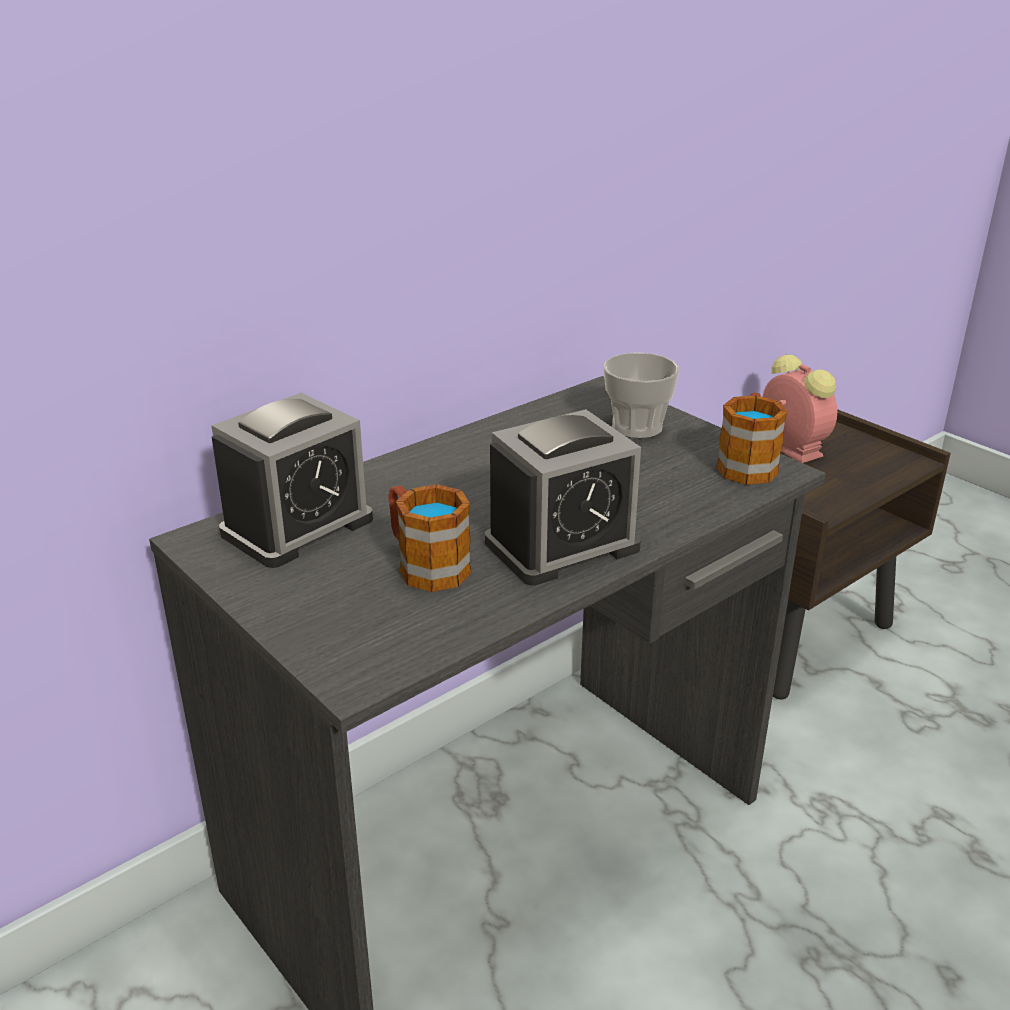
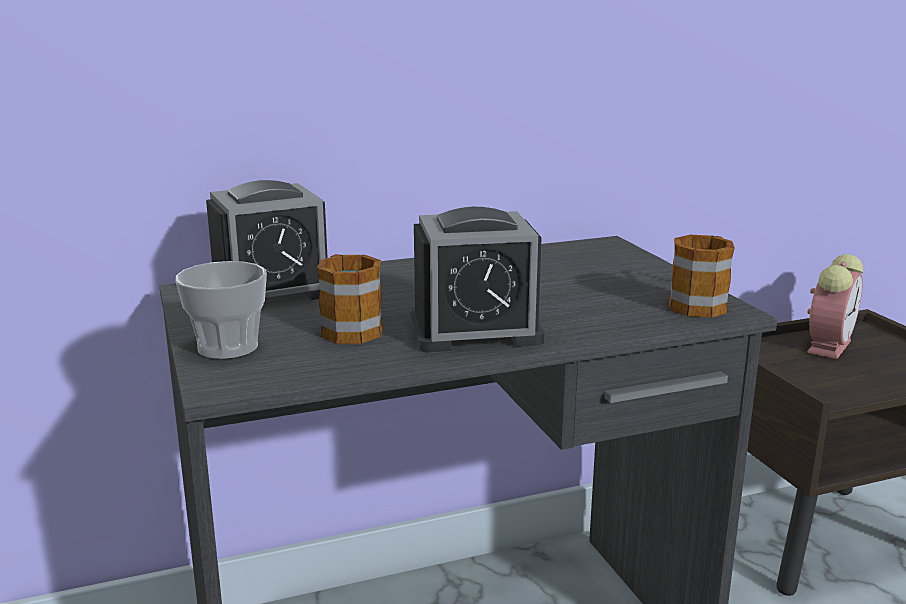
camera: 20 degrees right, 10 degrees down
cup [603,352,679,438] -> cup moved to [176,261,267,359]
alarm clock [763,355,837,463] -> alarm clock turned 45 degrees clockwise [807,254,863,359]

